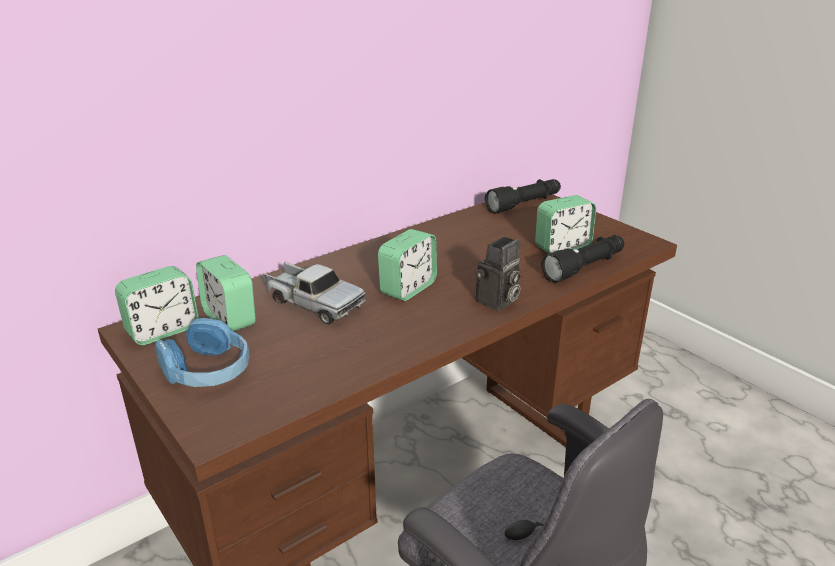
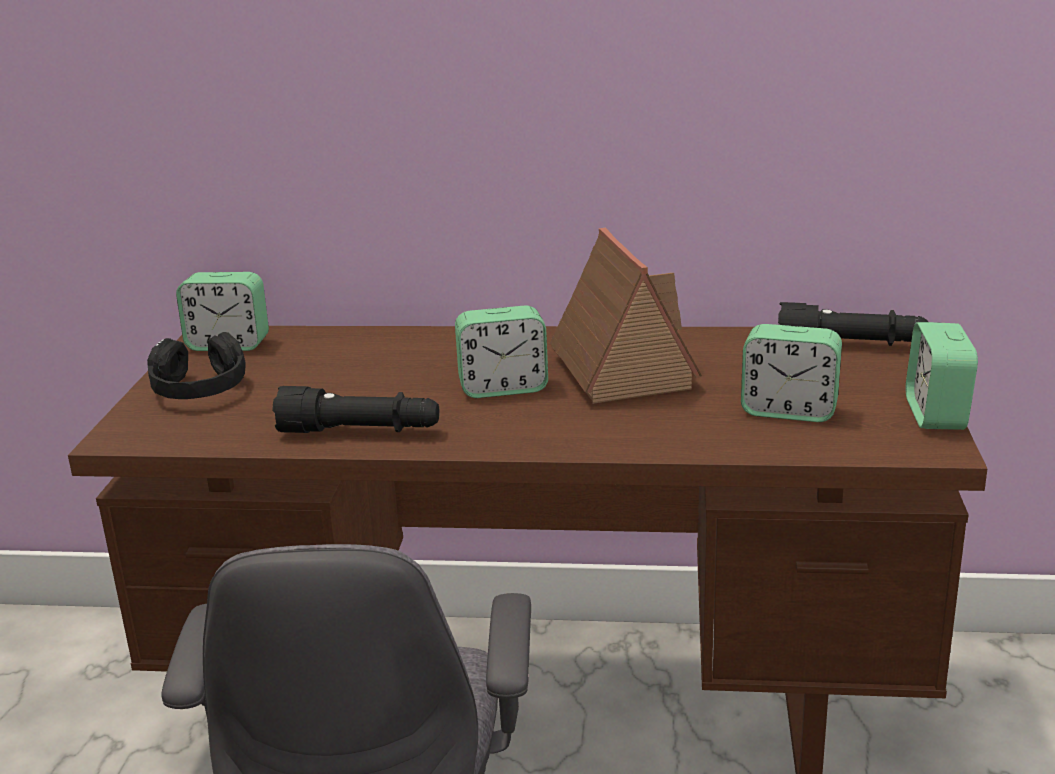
camera: 45 degrees right, 5 degrees down
blue headphones [155,318,250,387] -> black headphones [147,332,246,399]
alarm clock [196,255,256,331] -> alarm clock moved to [906,322,978,430]
toy truck [263,262,366,324] -> none
camera [476,236,521,311] -> none
black flashlight [541,235,624,283] -> black flashlight moved to [272,386,440,433]
none -> toy house [550,228,702,404]

